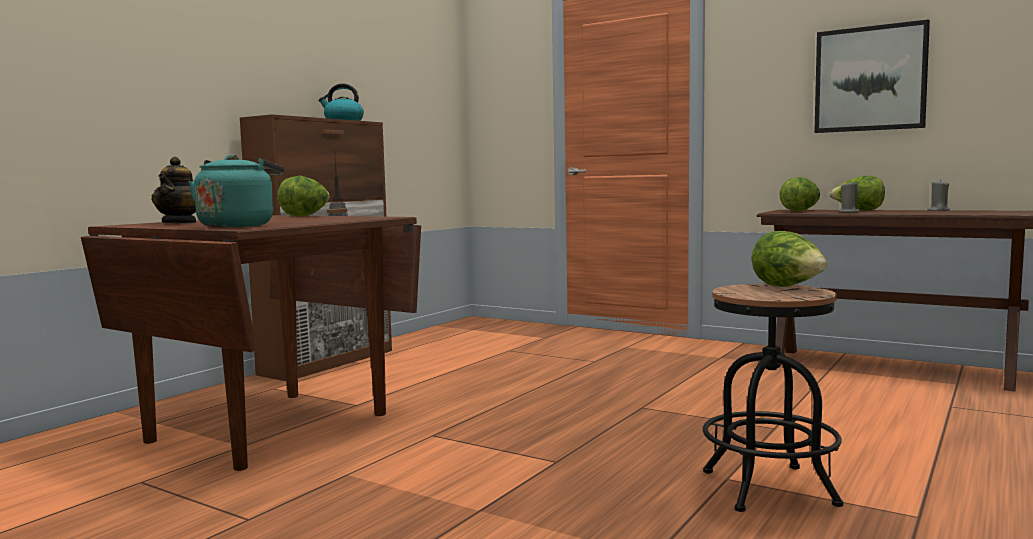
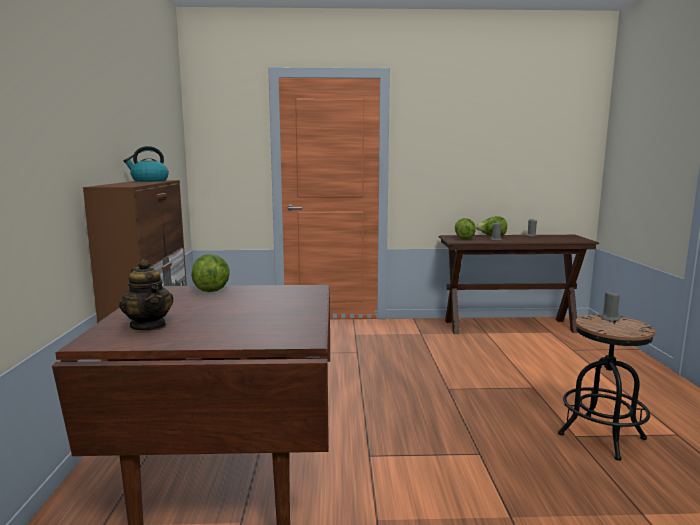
camera: 35 degrees left, 5 degrees up
turquoise kettle [189,154,284,228] -> none
lettuce [751,231,827,287] -> grey candle [601,291,620,322]
picture [814,19,930,133] -> none

